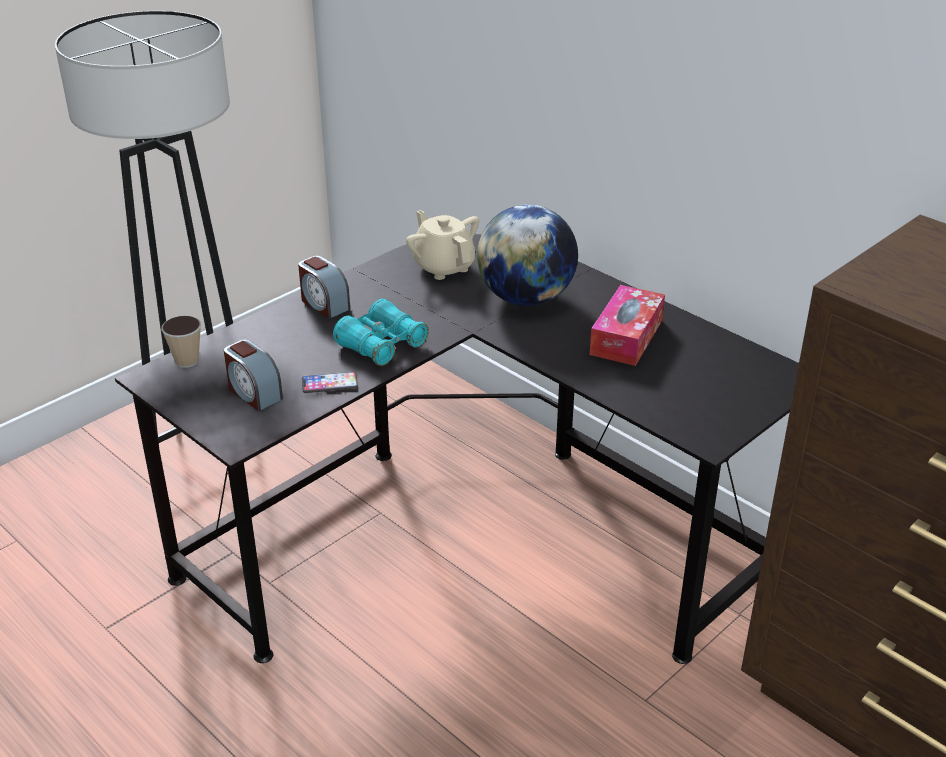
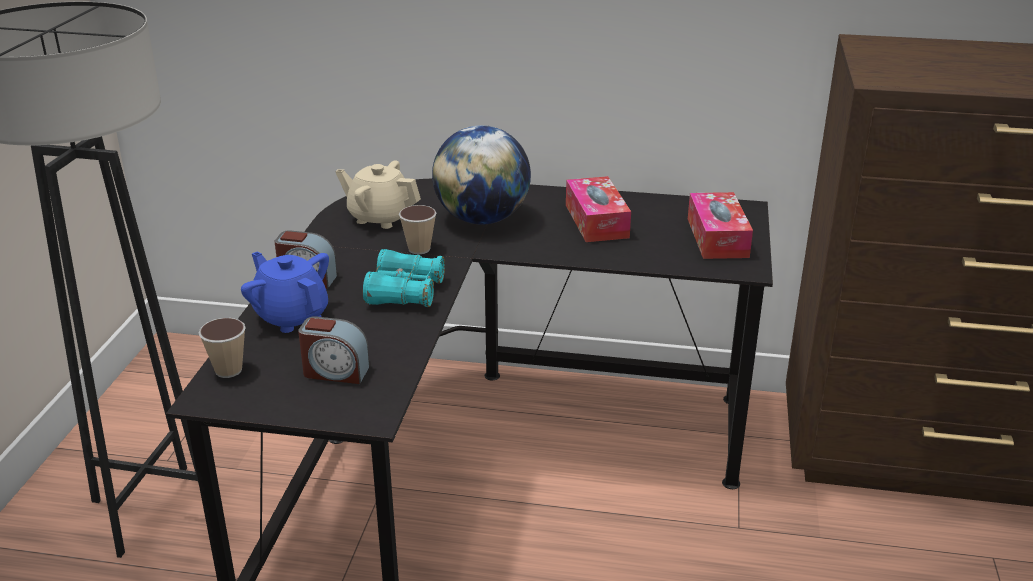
camera: 35 degrees left, 5 degrees down
phone [302,372,358,393] -> none
none -> blue teapot [241,252,329,333]
none -> cup [399,205,436,254]
none -> tissue box [688,192,753,259]

